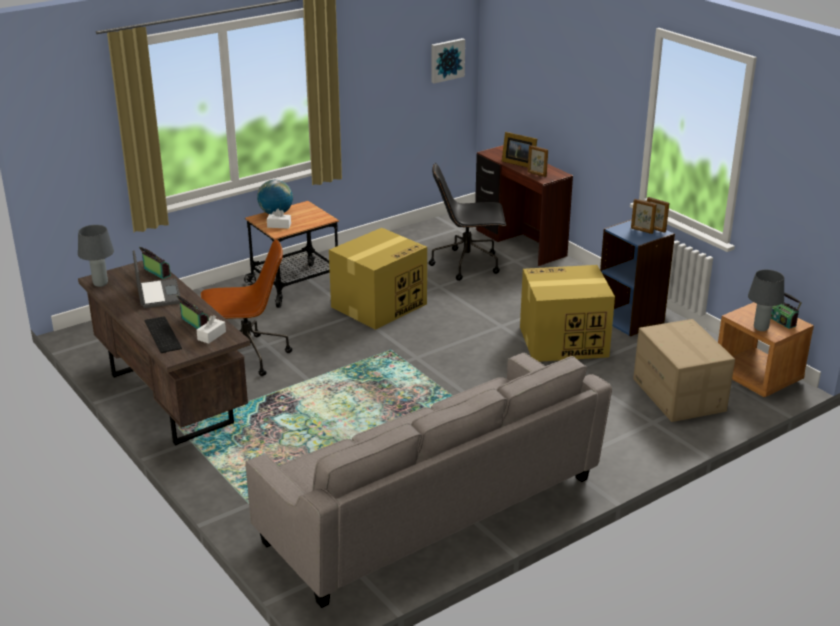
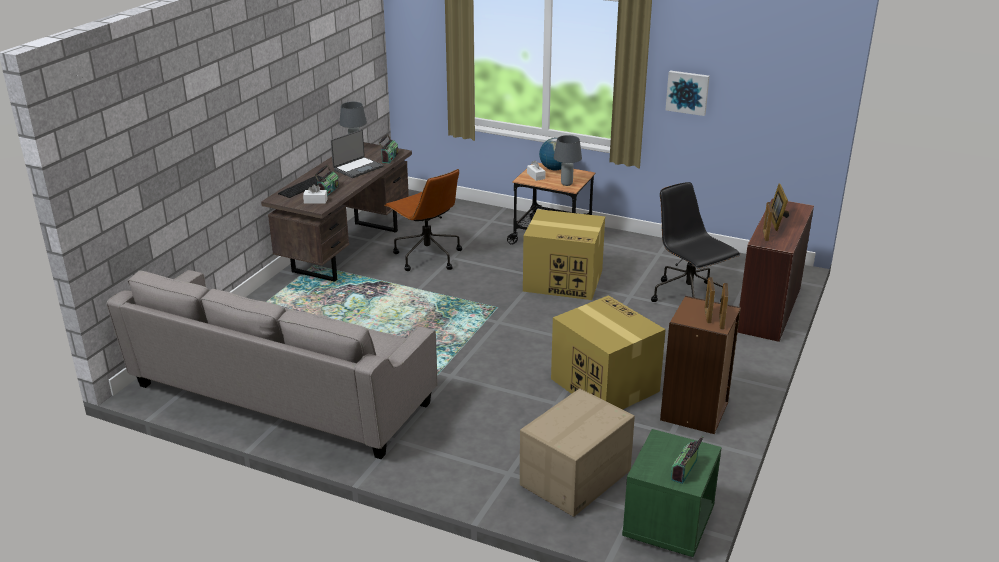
camera: 60 degrees right, 0 degrees up
picture [431,38,465,83] -> picture moved to [665,71,710,116]
blue bookcase [600,219,675,337] -> brown bookcase [660,296,741,434]
brown nightstand [718,302,814,397] -> green nightstand [622,429,722,557]
grey table lamp [748,270,784,331] -> grey table lamp moved to [554,135,582,186]

